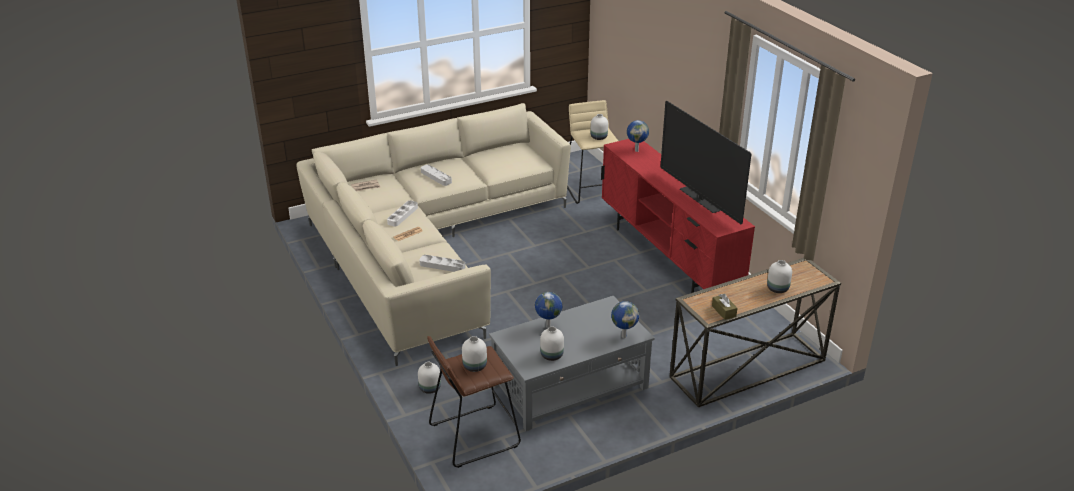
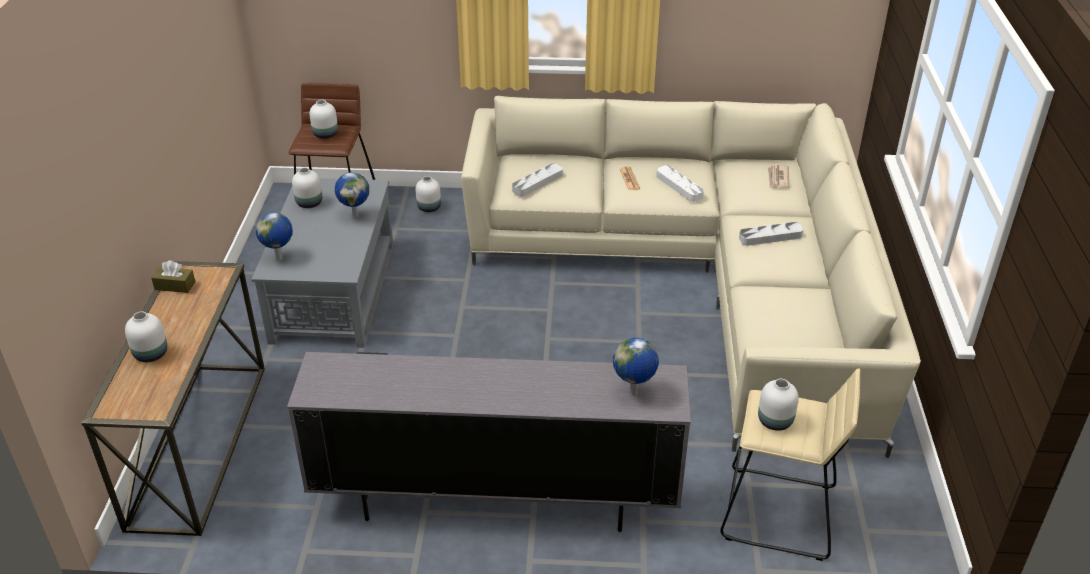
camera: 120 degrees right, 5 degrees up
red tv stand [601,139,755,293] -> grey tv stand [287,352,691,532]
television [660,101,751,224] -> none

